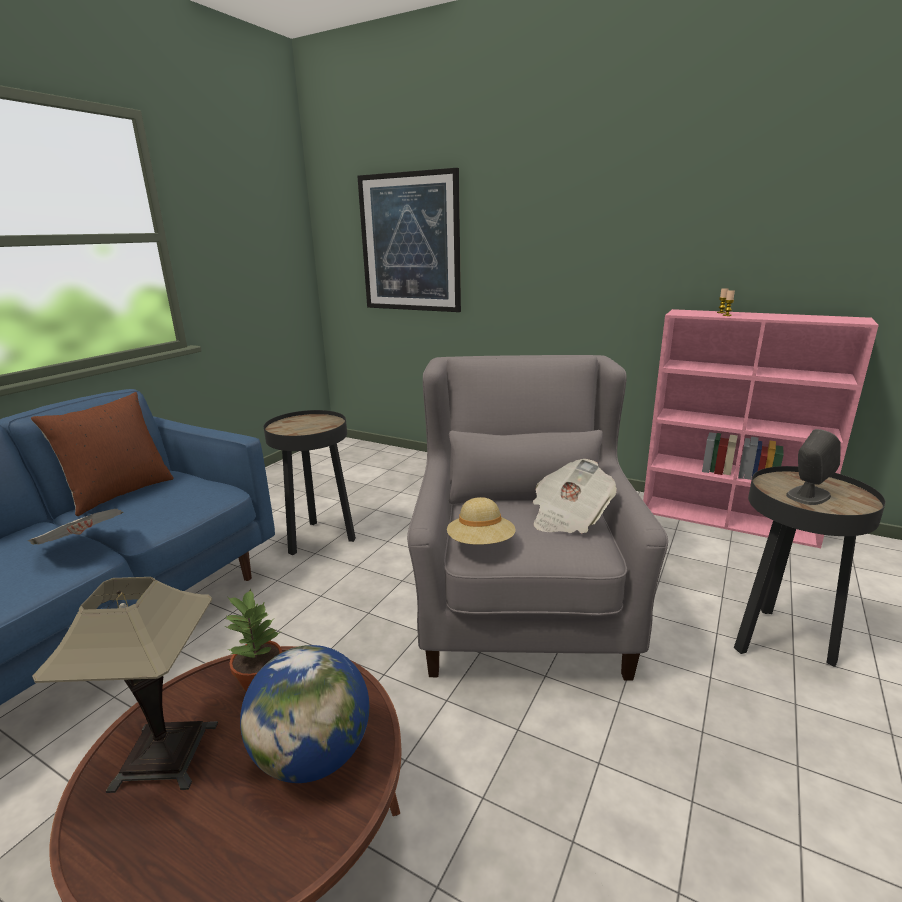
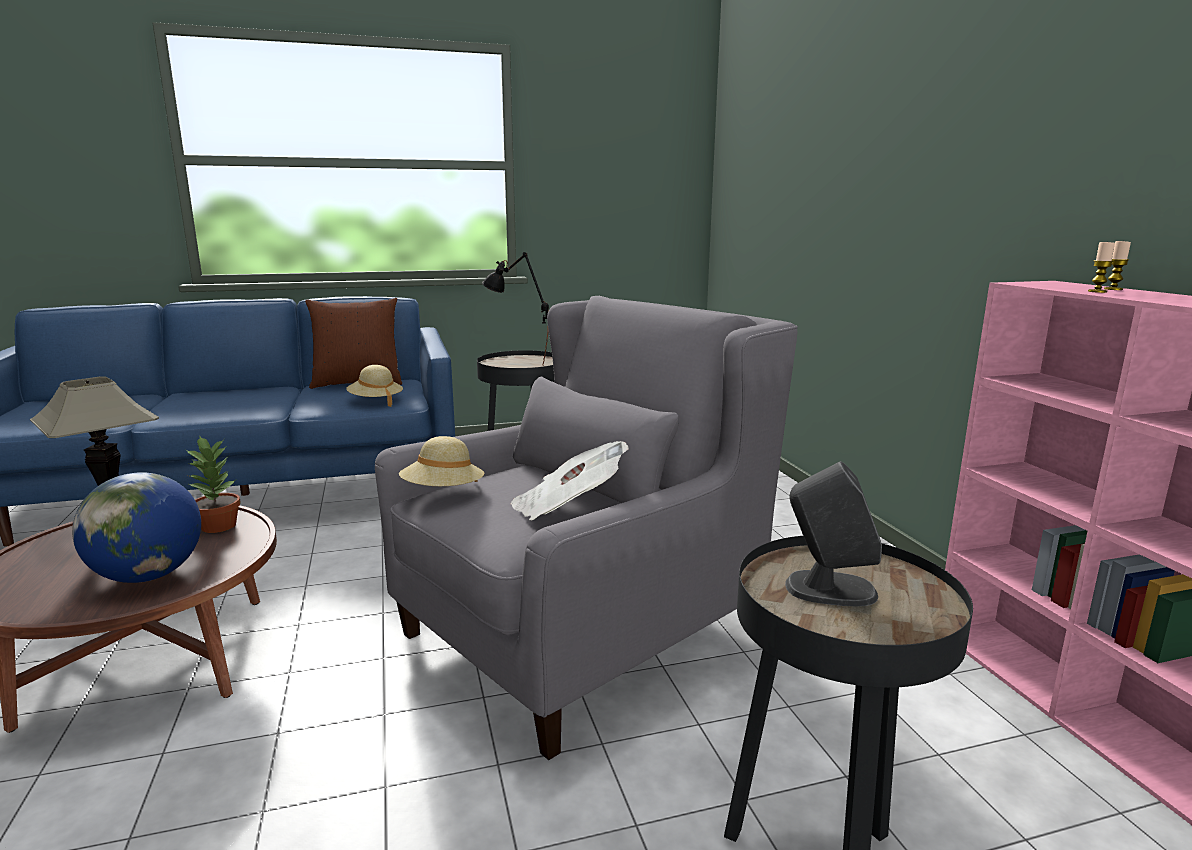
camera: 45 degrees right, 5 degrees down
newspaper [27,509,123,545] -> none
picture [357,168,461,312] -> none
none -> beige hat [346,365,403,407]
none -> black table lamp [482,252,549,366]

